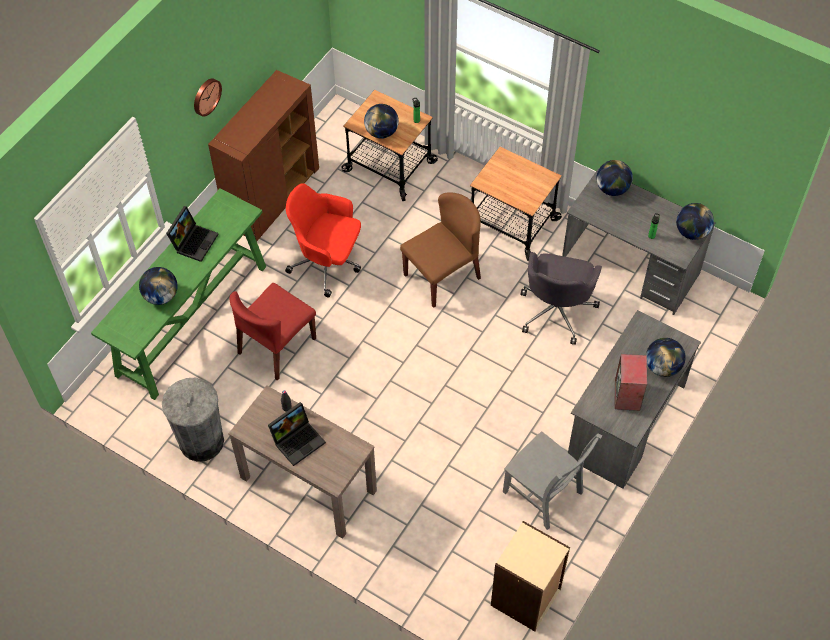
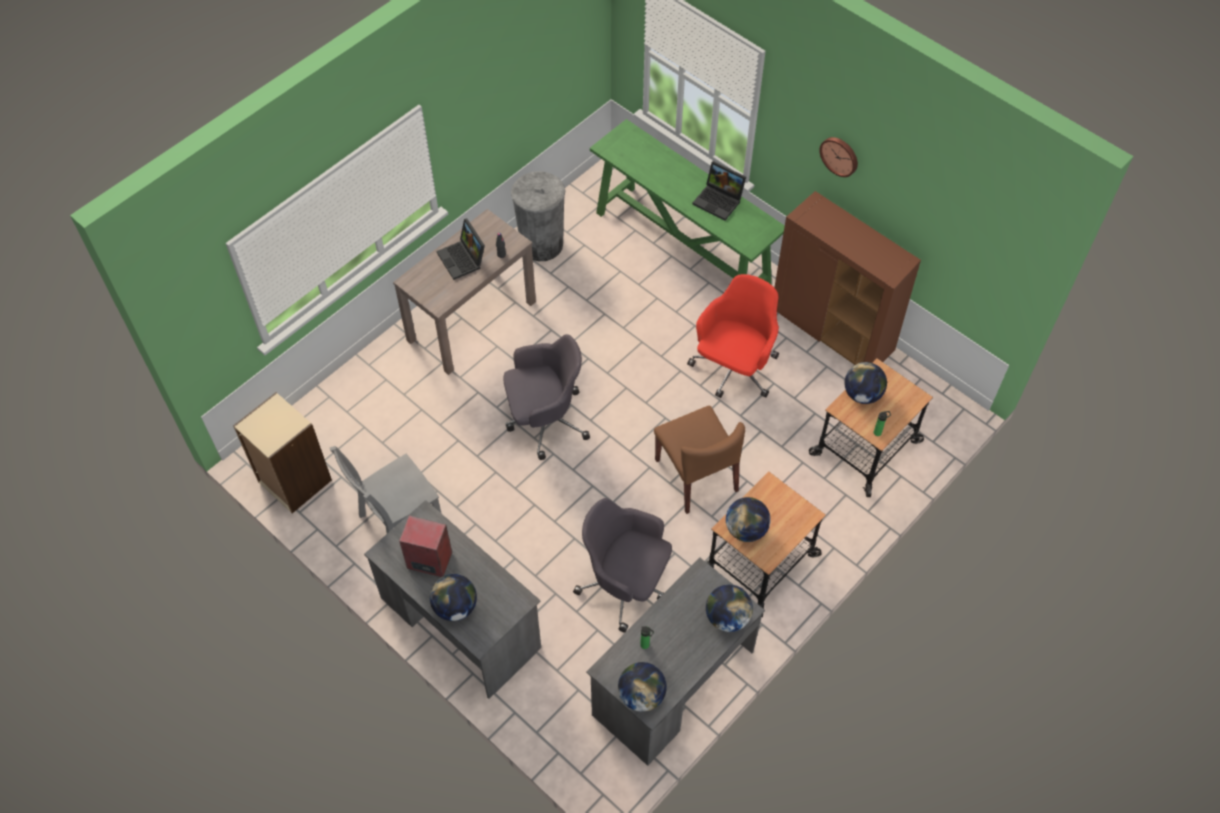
camera: 100 degrees right, 0 degrees up
globe [139,267,178,305] -> globe moved to [726,497,771,542]
red chair [229,283,316,381] -> none
none -> grey office chair [503,334,590,460]

